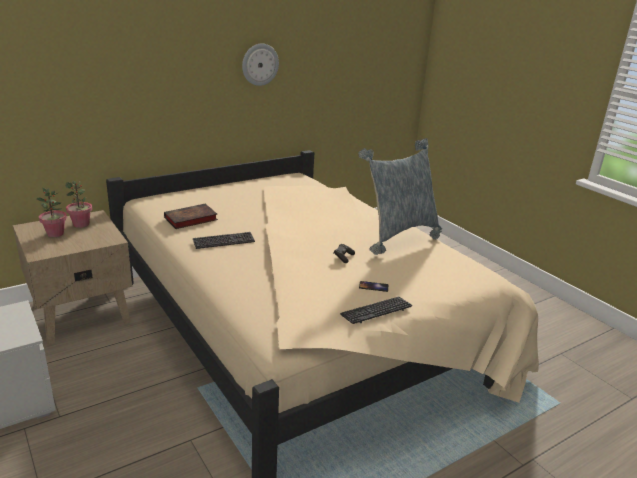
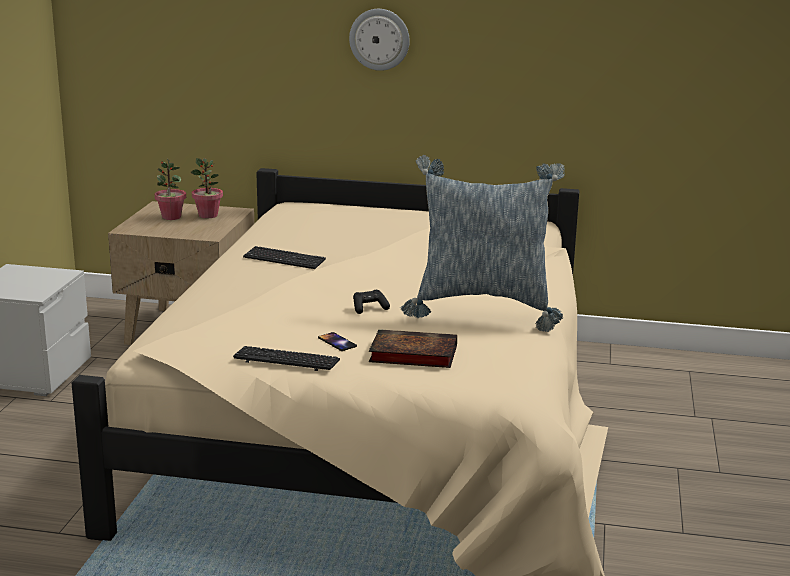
camera: 45 degrees right, 5 degrees down
book [164,204,218,229] -> book moved to [369,329,457,368]
wall clock [242,44,279,86] -> wall clock moved to [349,9,410,71]

